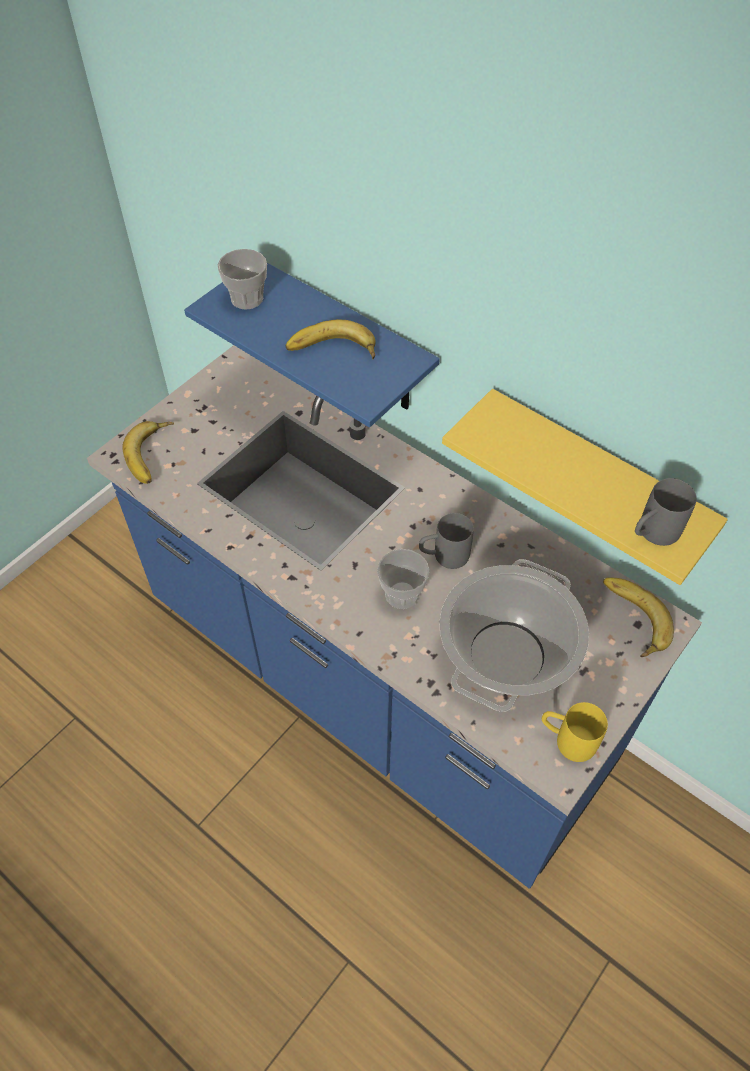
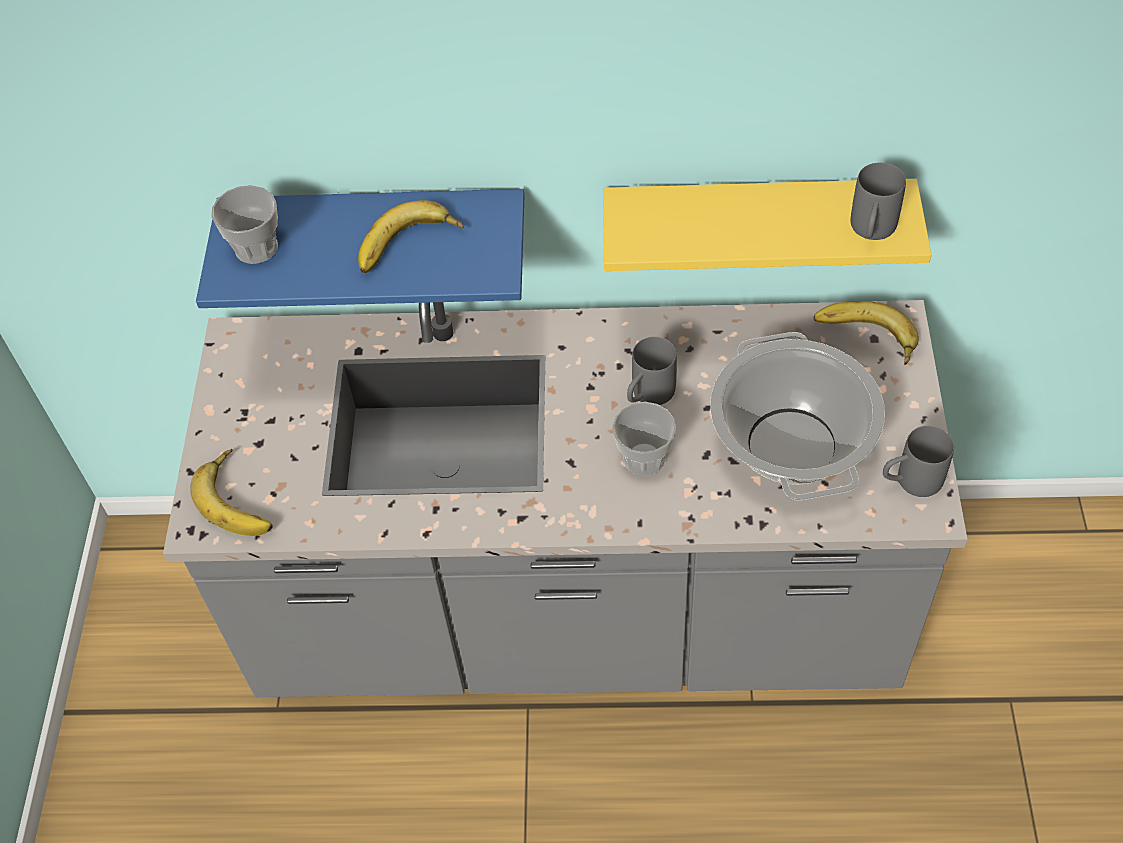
camera: 35 degrees left, 0 degrees up
blue counter [87,345,702,889] -> grey counter [163,300,968,697]
yellow mug [542,702,608,762] -> grey mug [883,426,954,497]

